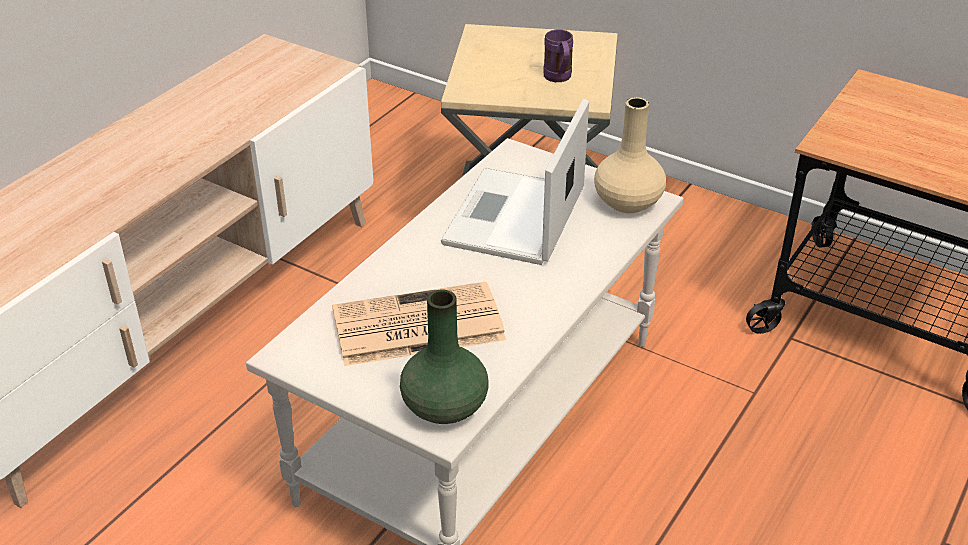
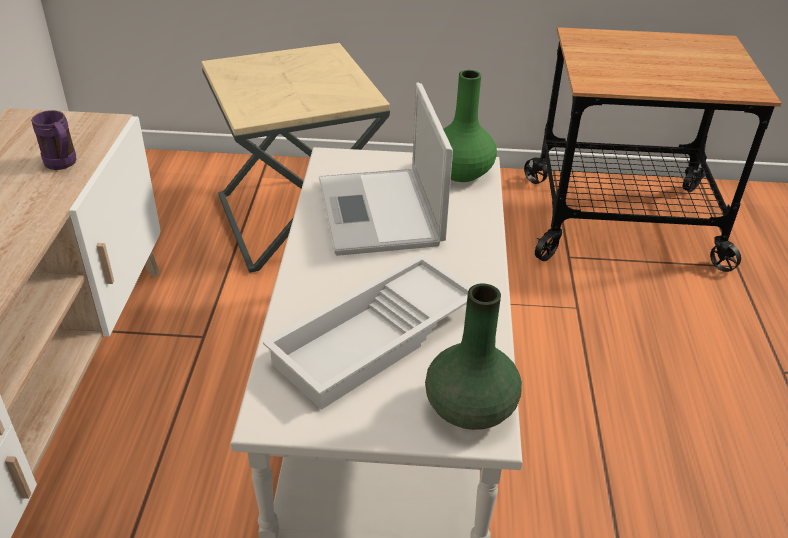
camera: 30 degrees left, 0 degrees up
newspaper [332,282,506,366] -> white tray [263,254,471,410]
purple mug [543,29,573,82] -> purple mug moved to [31,110,77,170]
beige vase [594,97,666,213] -> green vase [443,70,497,182]

